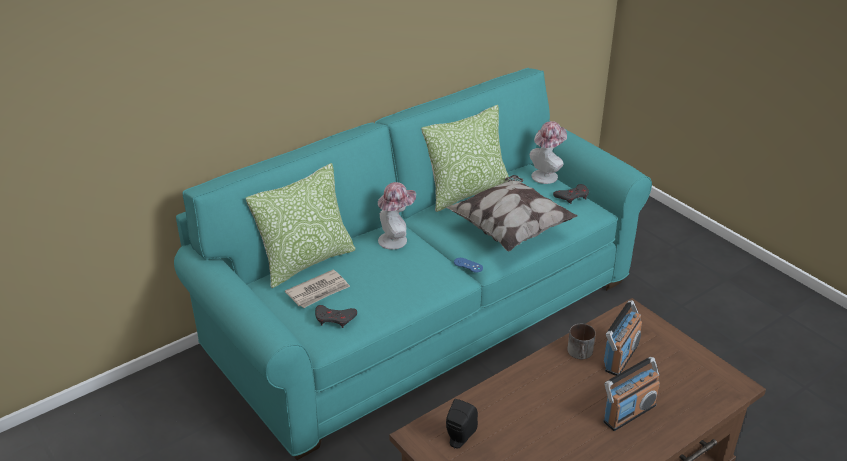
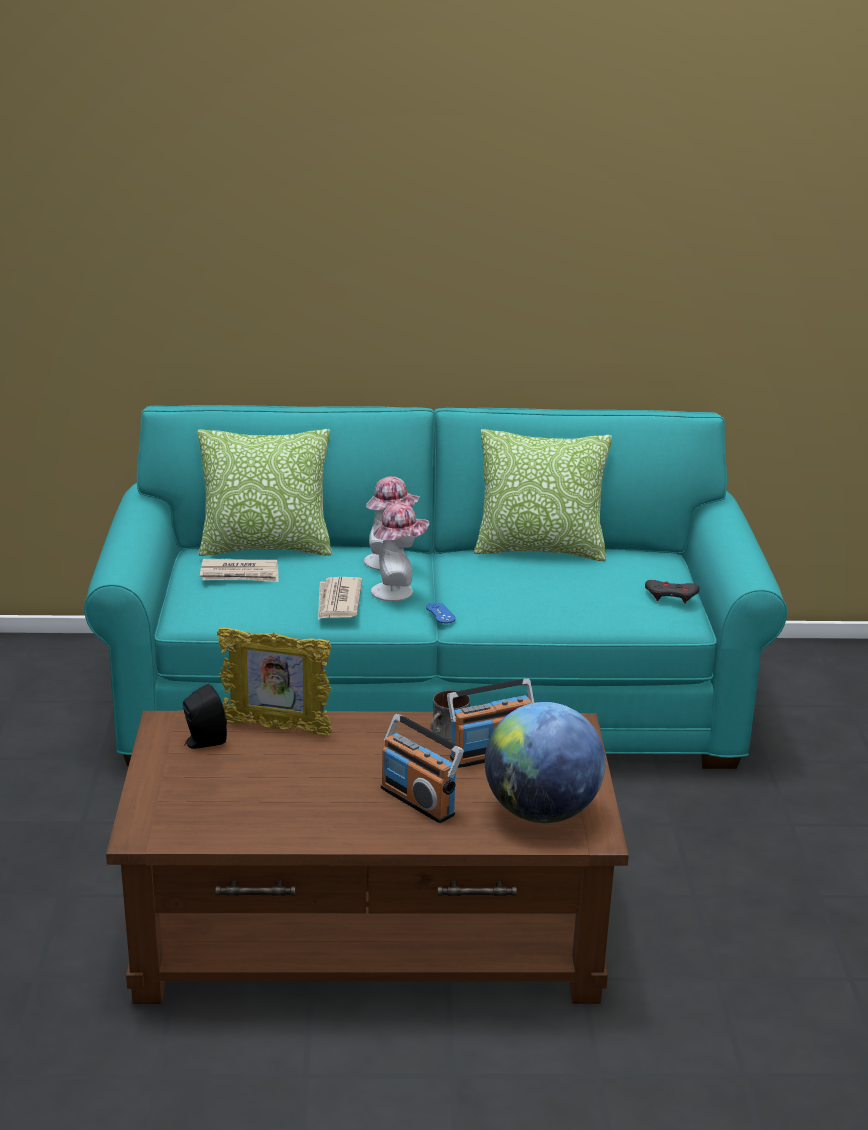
camera: 35 degrees right, 10 degrees down
grey game controller [315,305,357,328] -> none
pillow [445,175,578,252] -> none
hat [530,121,567,184] -> hat moved to [371,503,429,601]
radio [603,357,660,431] -> radio turned 45 degrees clockwise [381,714,464,823]
none -> picture frame [217,627,332,735]
none -> newspaper [318,577,362,620]
none -> globe [485,702,605,823]

